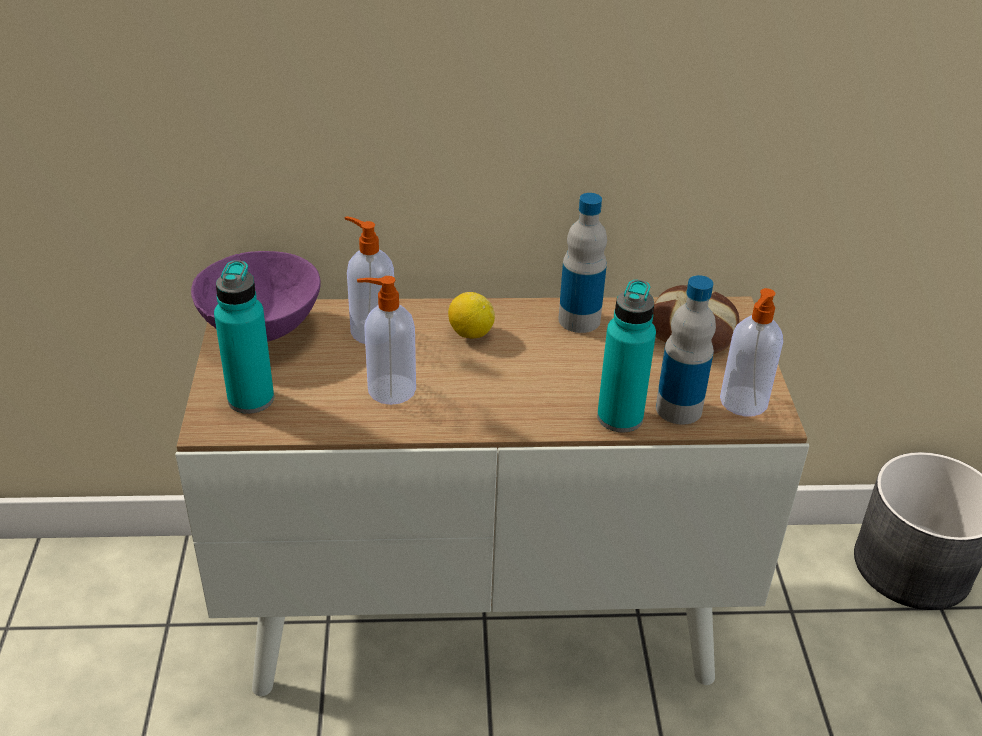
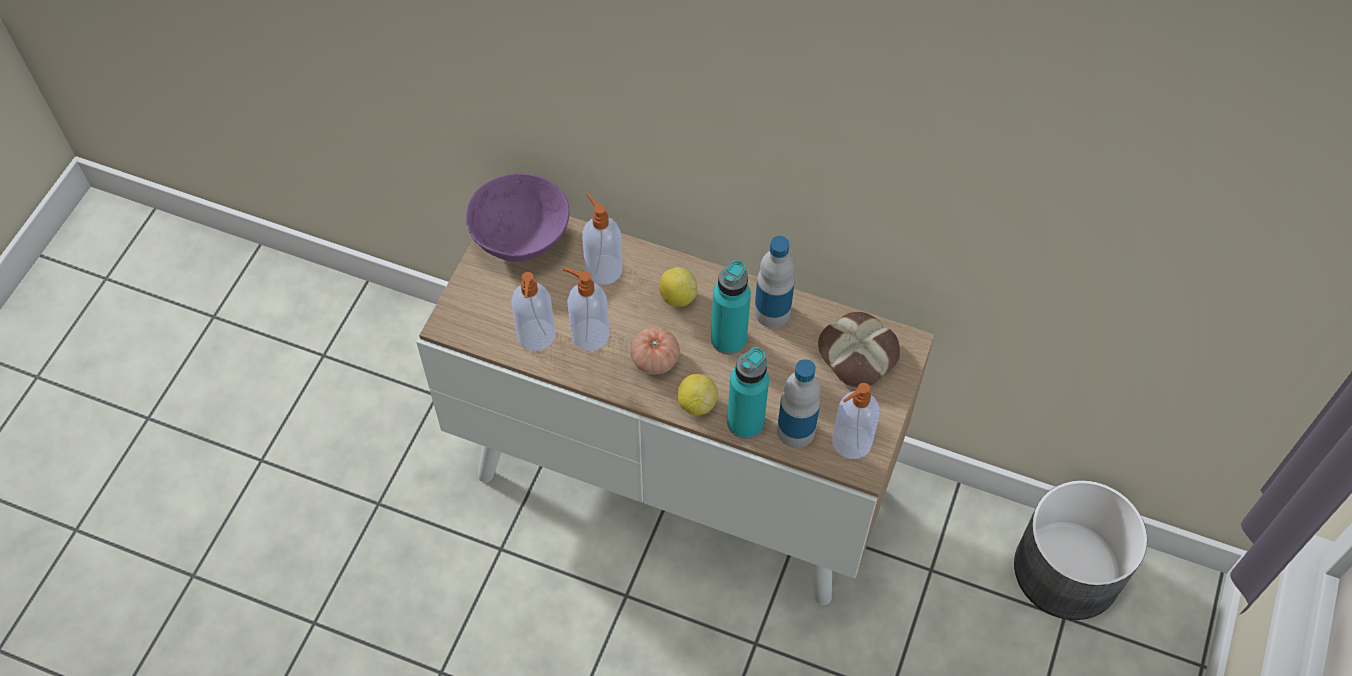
camera: 25 degrees right, 20 degrees up
turquoise bottle [214,260,274,414] -> turquoise bottle moved to [711,260,751,355]
none -> soap dispenser [511,272,555,351]
none -> tomato [630,328,680,374]
none -> lemon [678,374,718,415]

